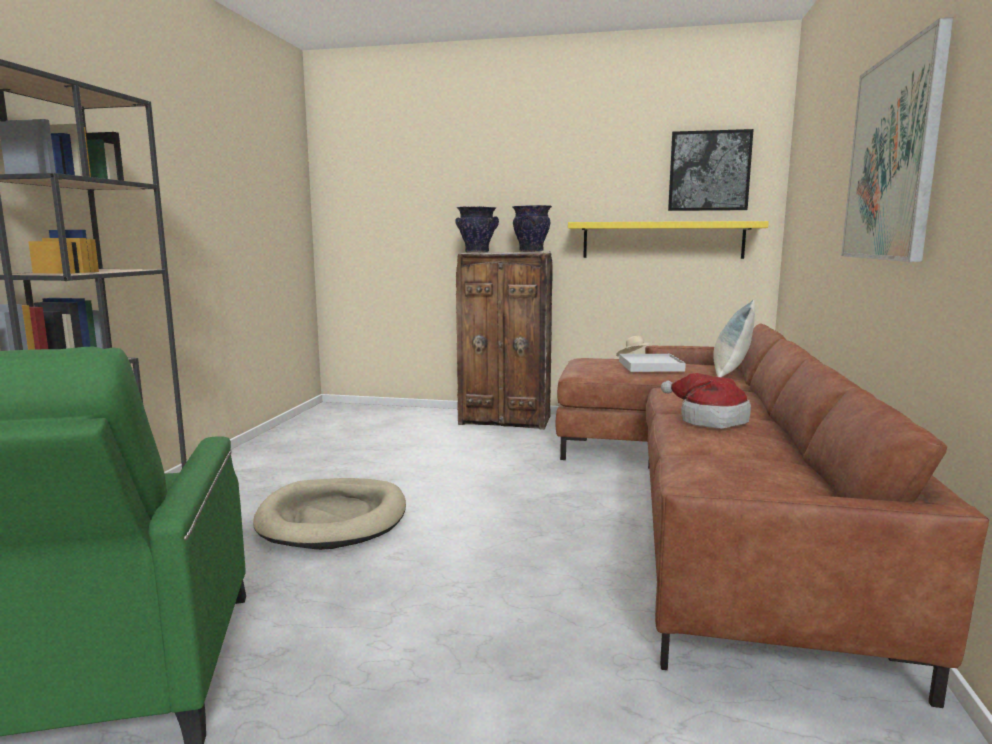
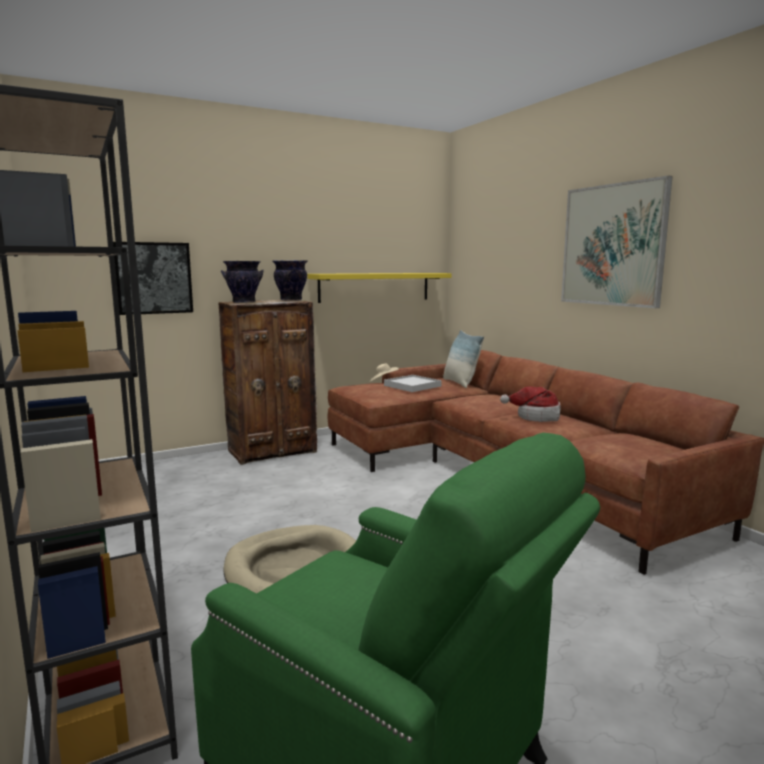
camera: 40 degrees left, 0 degrees up
picture [668,129,754,211] -> picture moved to [113,242,193,315]

